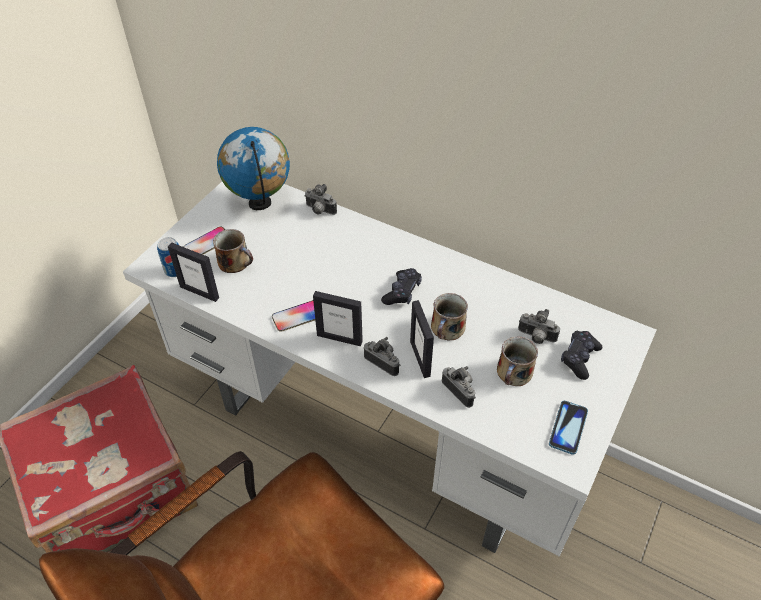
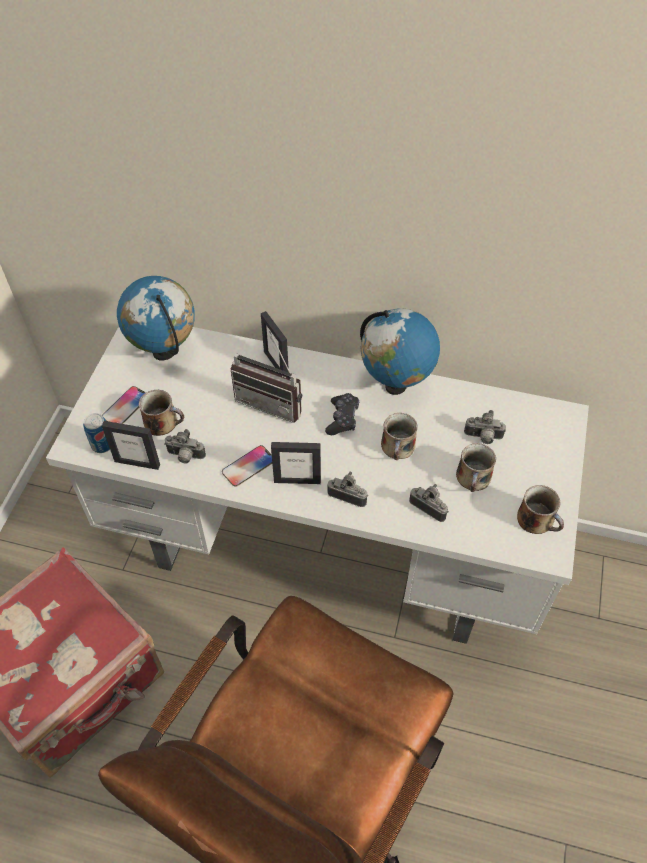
camera: 15 degrees left, 5 degrees up
camera [304,184,337,215] -> camera moved to [164,429,206,464]
picture frame [410,300,434,378] -> picture frame moved to [261,311,289,373]
phone [549,401,588,455] -> mug [517,485,564,534]
black game controller [561,331,603,380] -> none
none -> radio [231,331,302,423]
none -> globe [360,308,440,395]

